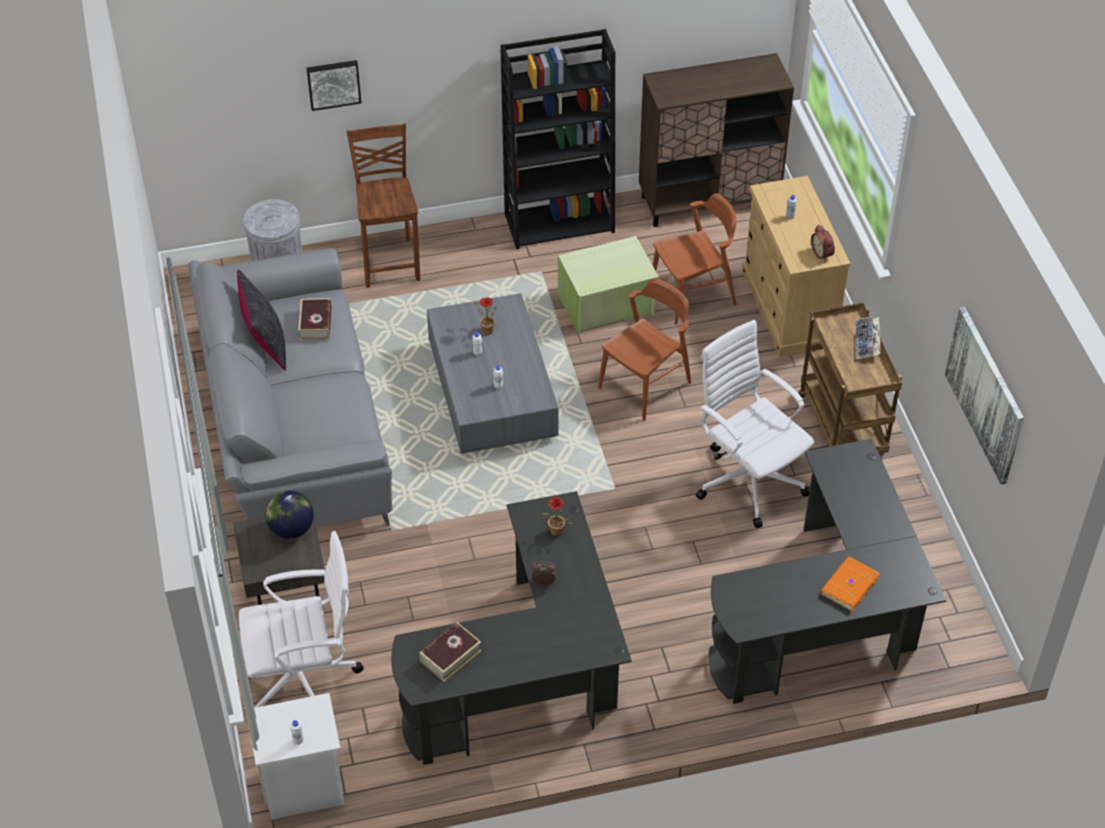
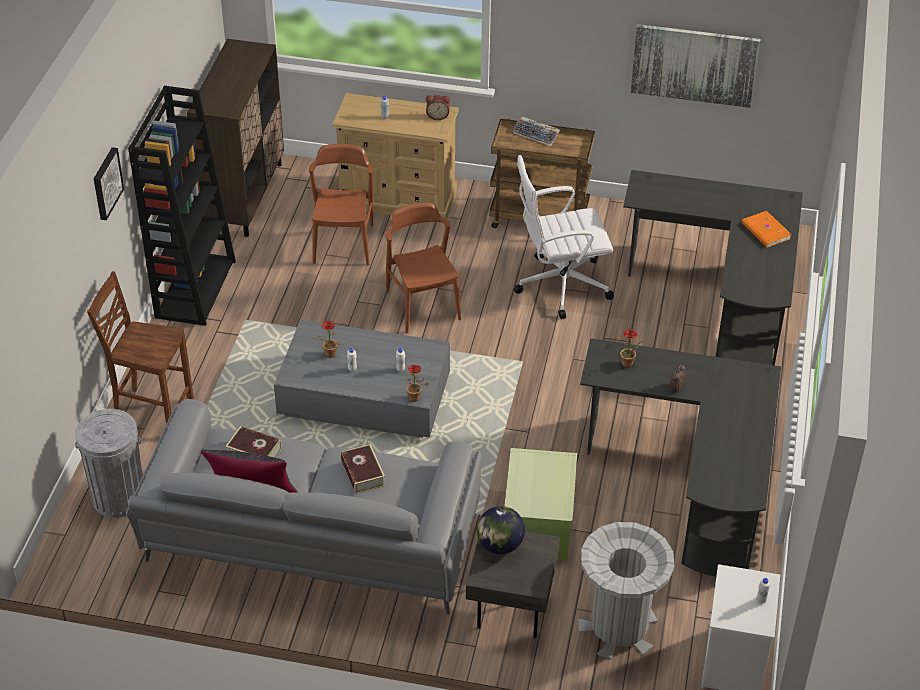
camera: 65 degrees left, 5 degrees down
white office chair [239,531,364,708] -> grey trash can [578,522,674,660]
picture [307,60,361,111] -> picture moved to [94,147,124,220]
book [419,622,482,682] -> book moved to [341,444,385,494]
green storage box [558,236,659,335] -> green storage box moved to [504,448,577,560]
none -> potted plant [406,365,429,402]

